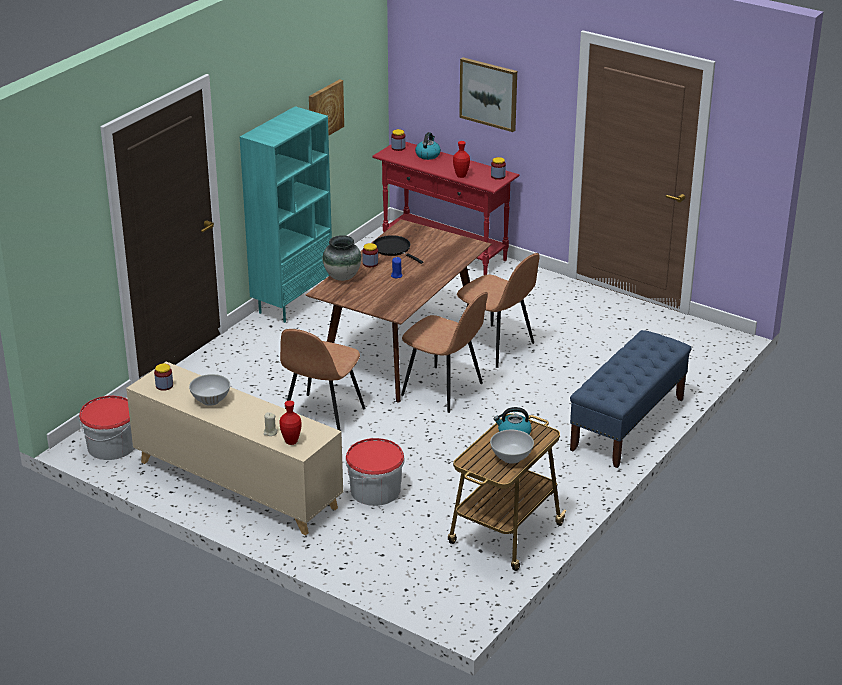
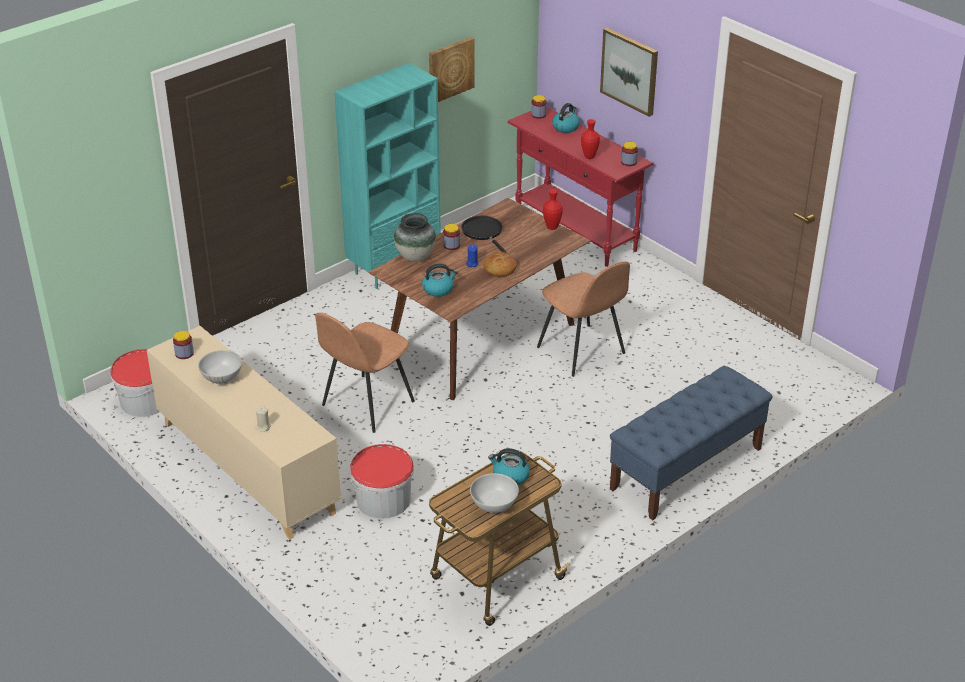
camera: 15 degrees right, 5 degrees up
red vase [279,401,301,445] -> red vase moved to [543,189,563,230]
brown chair [401,292,488,413] -> none
none -> kettle [422,263,458,297]
none -> bread [483,252,517,277]

